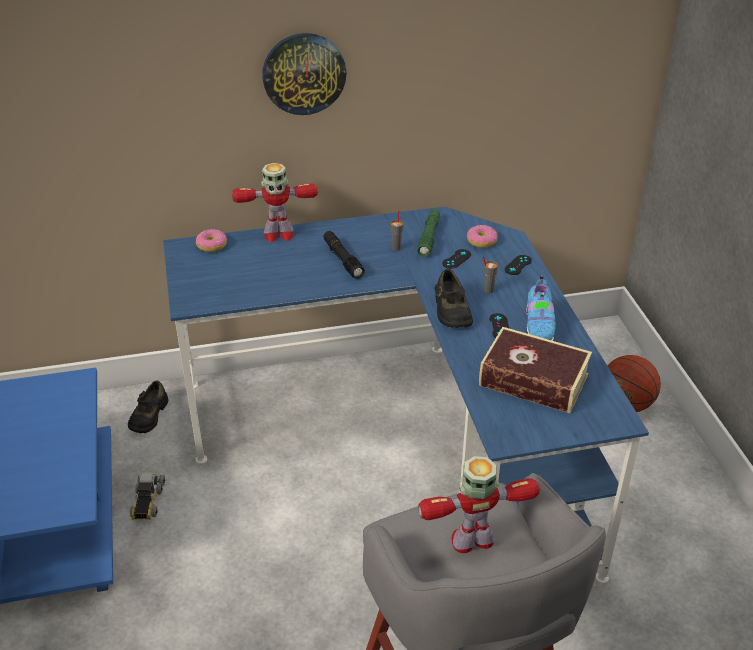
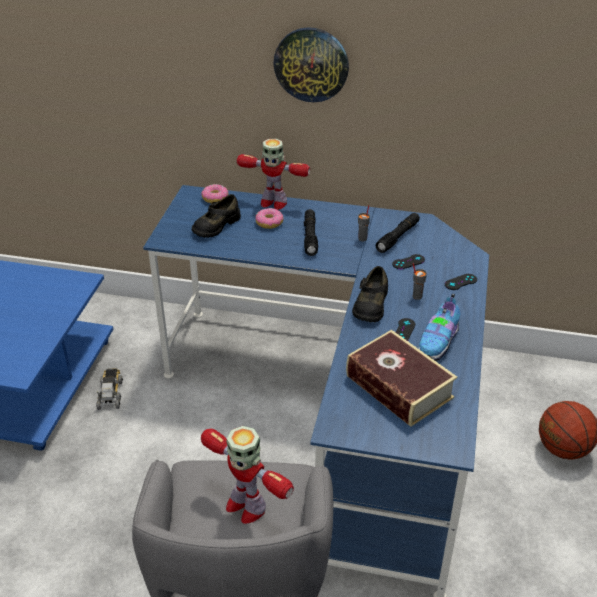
camera: 25 degrees right, 0 degrees up
black shoe [128,380,169,433] -> black shoe moved to [192,194,241,238]
toy truck [130,466,165,520] -> toy truck turned 150 degrees clockwise [96,368,123,410]
green flashlight [417,209,440,257] -> black flashlight [376,213,420,253]
toy robot [418,456,540,553] -> toy robot turned 150 degrees counterclockwise [201,426,294,524]
donut [467,225,498,248] -> donut moved to [255,208,283,229]

